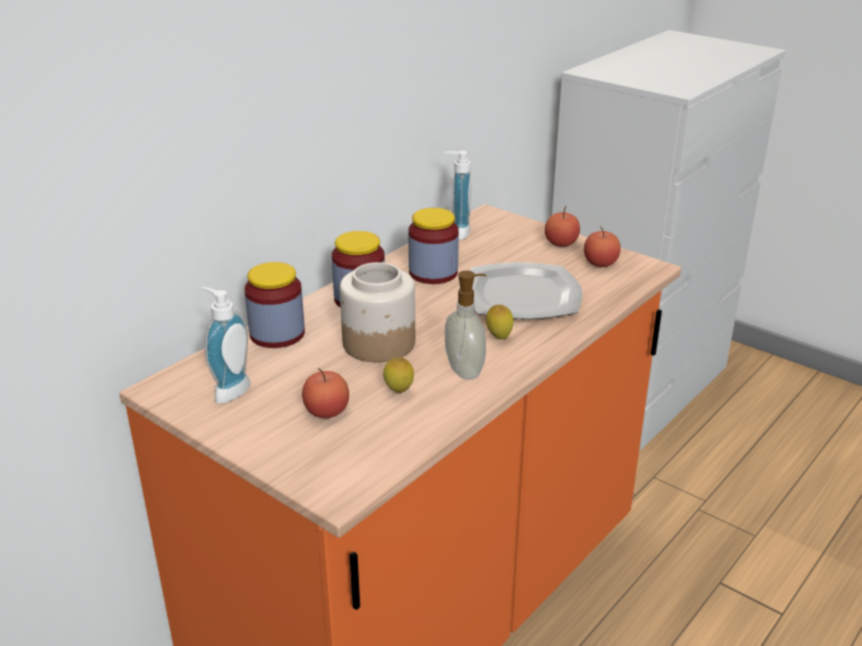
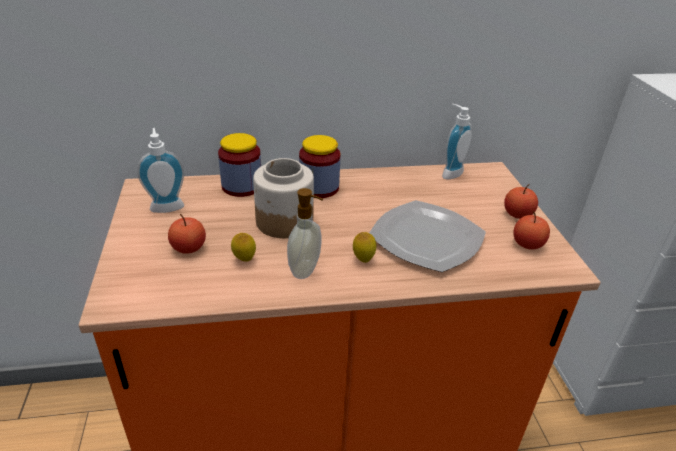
camera: 40 degrees right, 5 degrees up
jar [408,208,459,284] -> none

